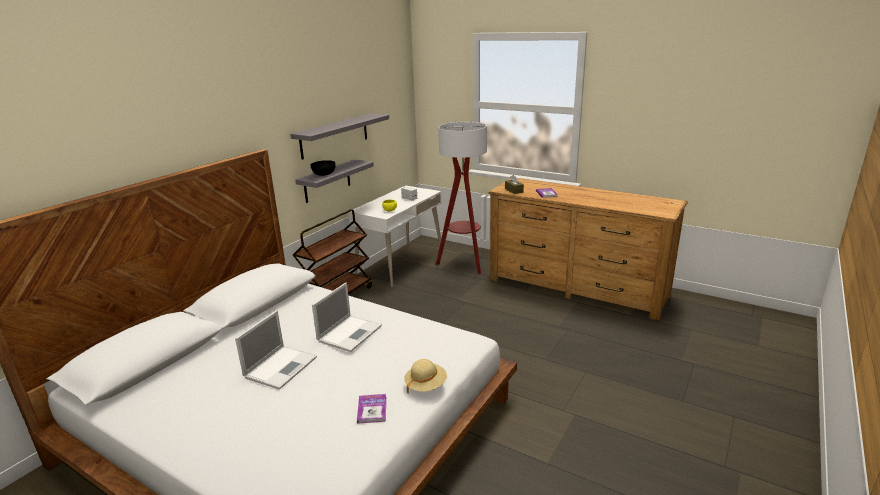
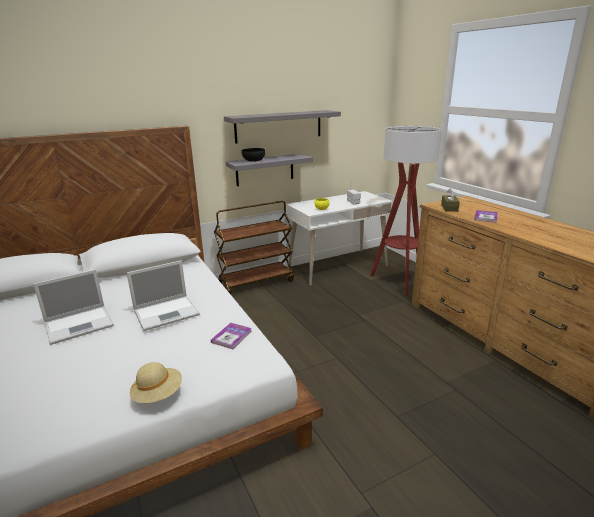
camera: 30 degrees right, 0 degrees up
book [357,394,386,424] -> book moved to [211,323,252,349]

